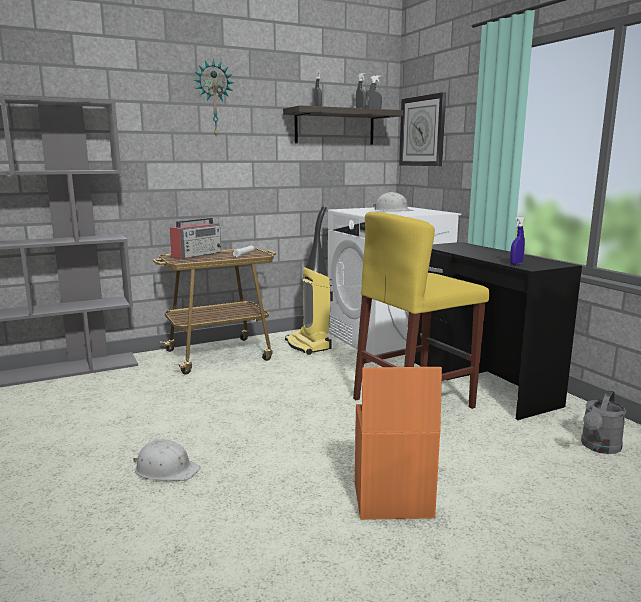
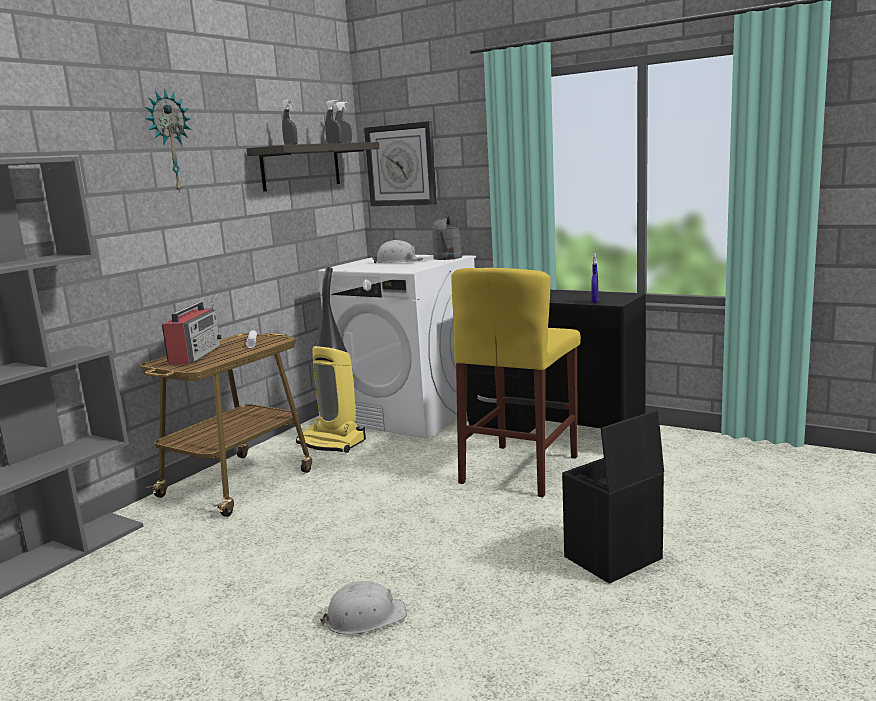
camera: 30 degrees left, 0 degrees up
orange storage box [355,367,442,520] -> black storage box [562,410,664,584]
grey watering can [581,390,626,454] -> grey watering can moved to [432,216,462,260]

